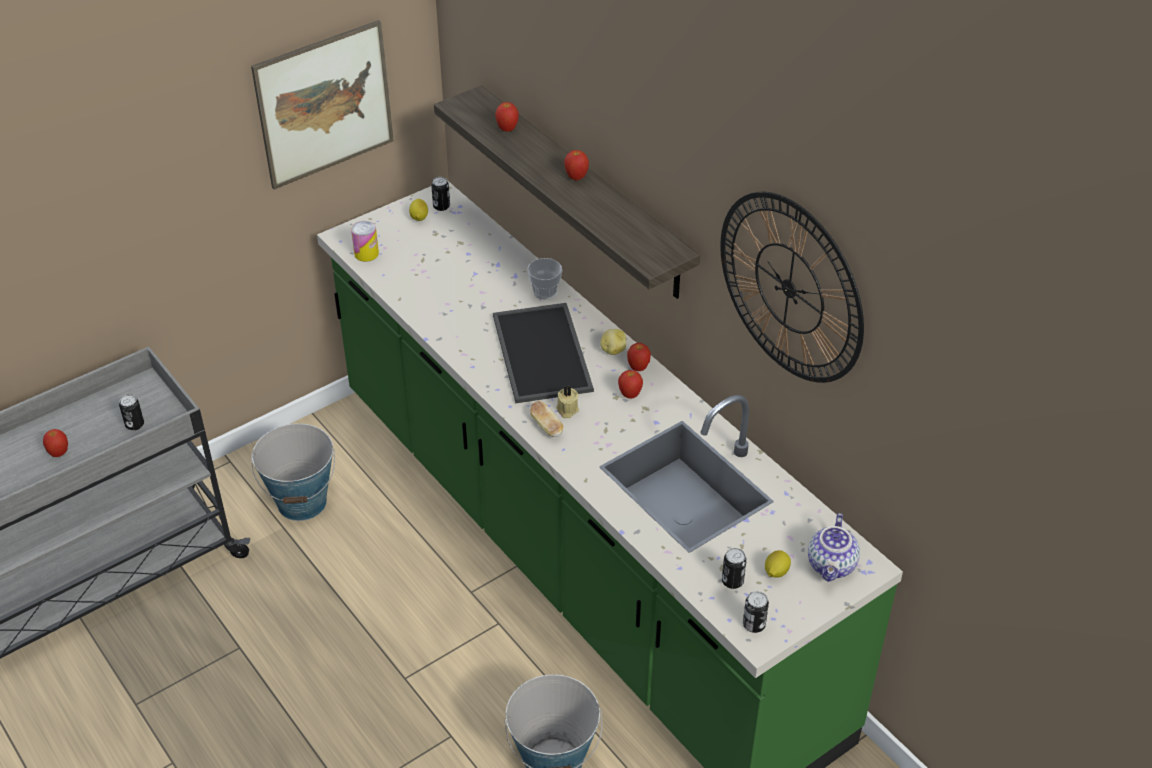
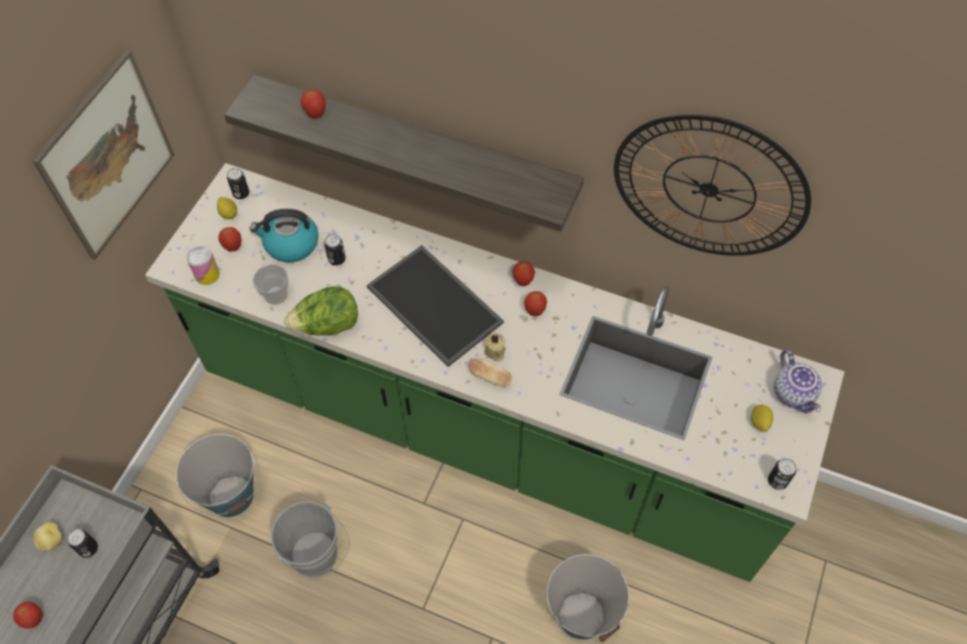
camera: 30 degrees left, 15 degrees up
cup [527,258,562,300] -> cup moved to [253,264,288,305]
apple [564,150,589,181] -> apple moved to [218,227,242,252]
potato [600,329,626,355] -> potato moved to [34,522,63,551]
can [722,548,747,589] -> can moved to [324,234,346,266]
none -> kettle [249,209,319,263]
none -> grey bucket [271,501,350,580]
none -> lettuce [285,286,358,336]

